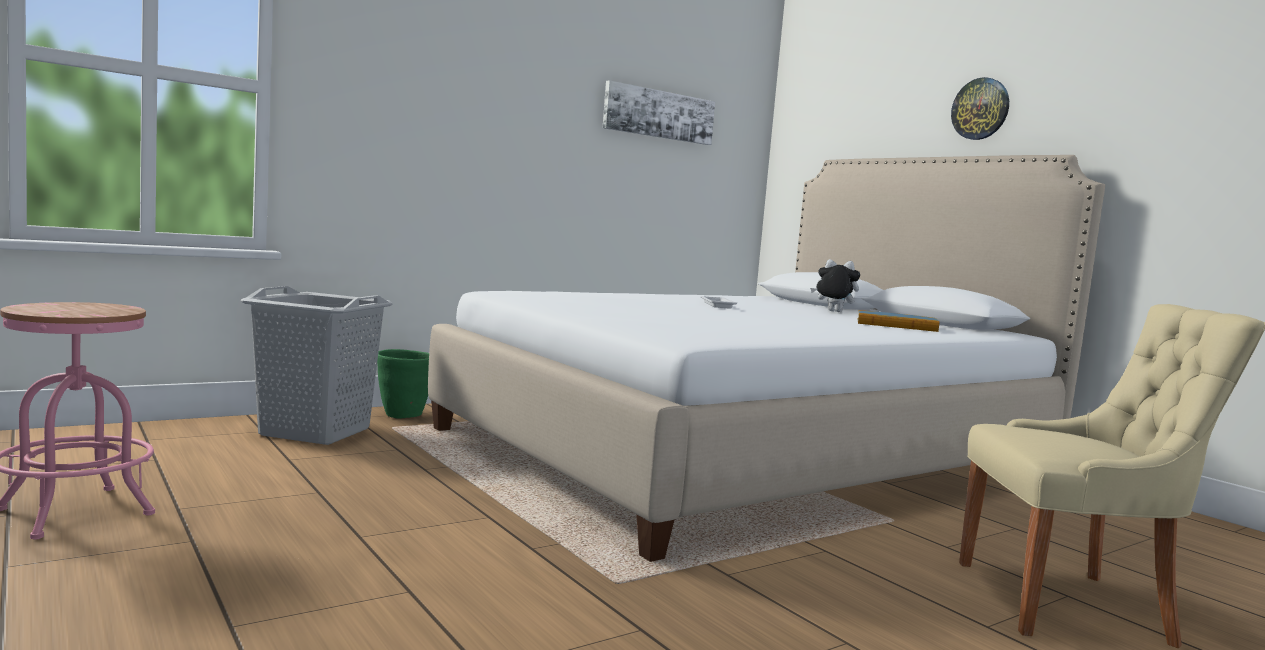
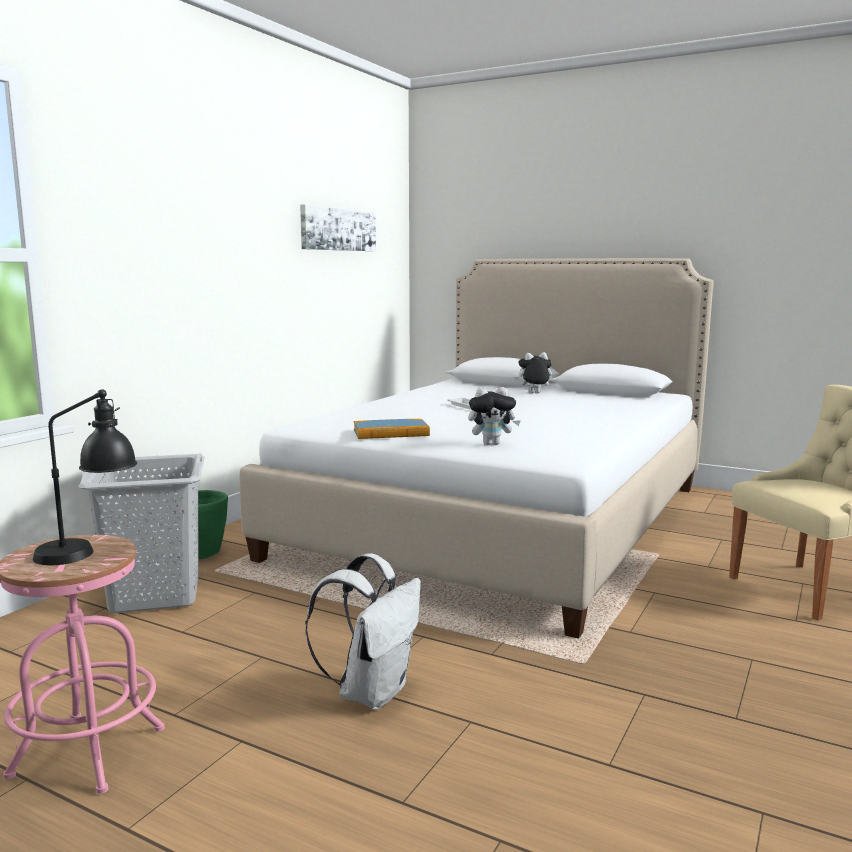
camera: 25 degrees left, 5 degrees up
book [858,310,940,332] -> book moved to [354,419,430,439]
wall clock [951,77,1009,140] -> none
none -> black table lamp [33,389,137,565]
none -> white backpack [305,553,421,709]
none -> plush toy [468,387,521,445]

